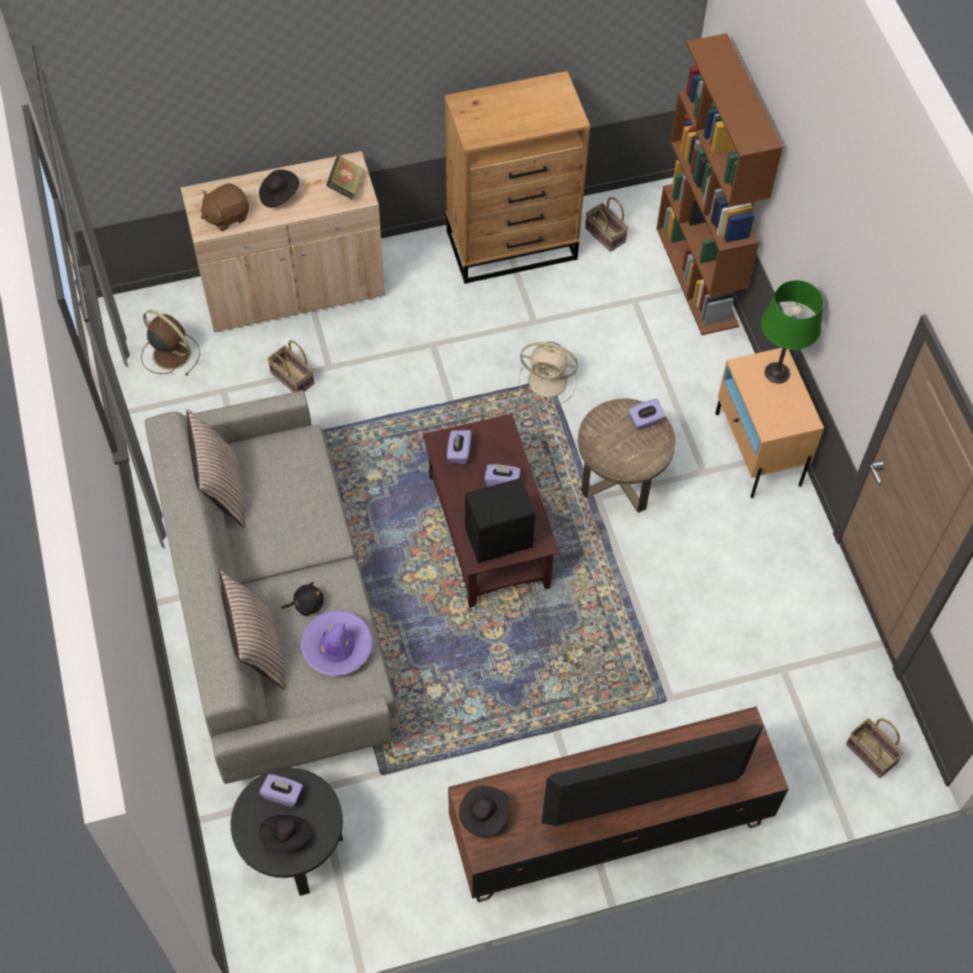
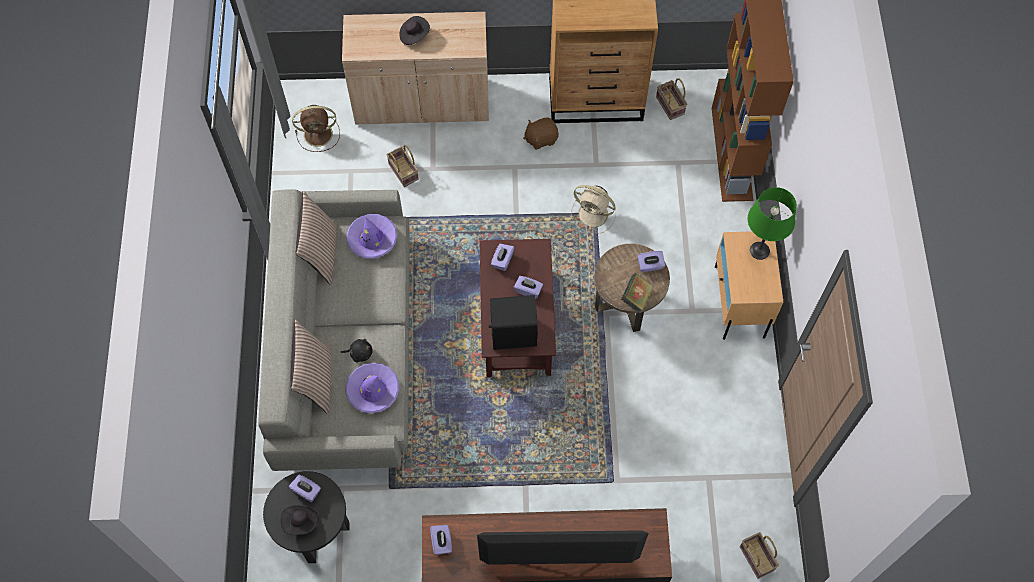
camera: 15 degrees right, 5 degrees up
brown fan [141,310,200,376] -> brown fan turned 120 degrees clockwise [292,105,340,152]
brown plush toy [201,183,249,231] -> brown plush toy moved to [523,117,559,150]
book [326,156,364,200] -> book moved to [621,273,653,313]
black hat [459,786,510,838] -> purple tissue box [430,525,452,555]
none -> purple hat [346,214,397,259]

